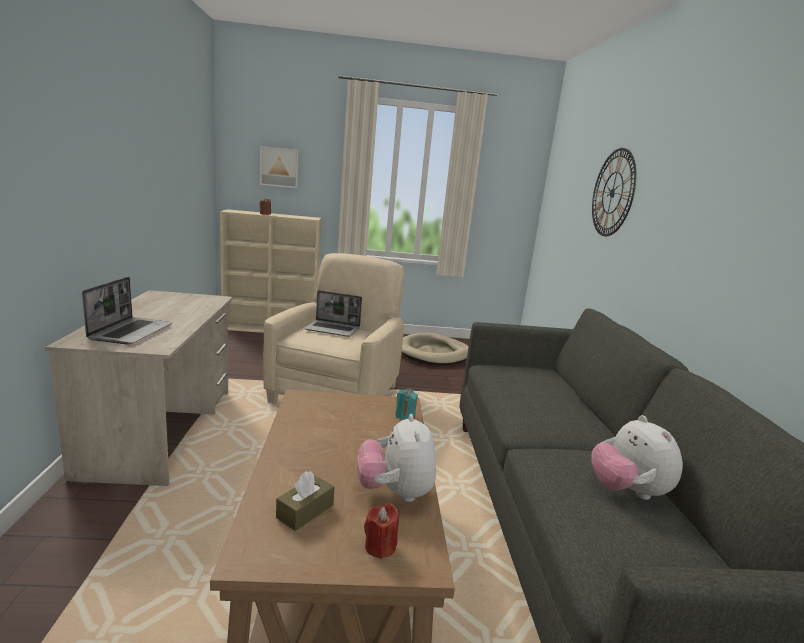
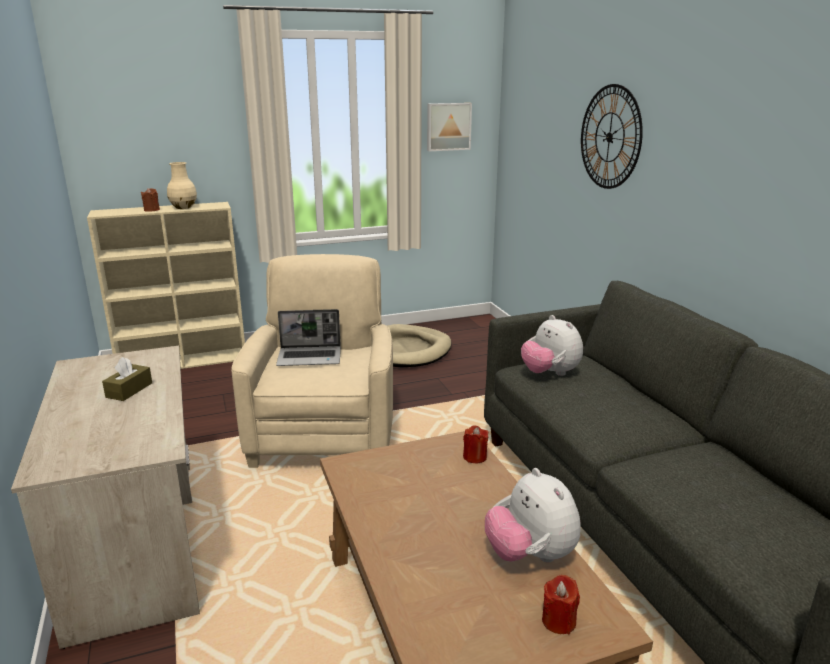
camera: 15 degrees left, 5 degrees up
laptop [82,277,172,345] -> none
picture [260,146,299,188] -> picture moved to [427,103,472,151]
brown tissue box [276,471,335,531] -> brown tissue box moved to [102,357,152,401]
turquoise candle [395,388,418,420] -> red candle [463,426,488,463]
plush toy [591,415,683,500] -> plush toy moved to [521,315,583,376]
none -> beige vase [167,162,197,209]

